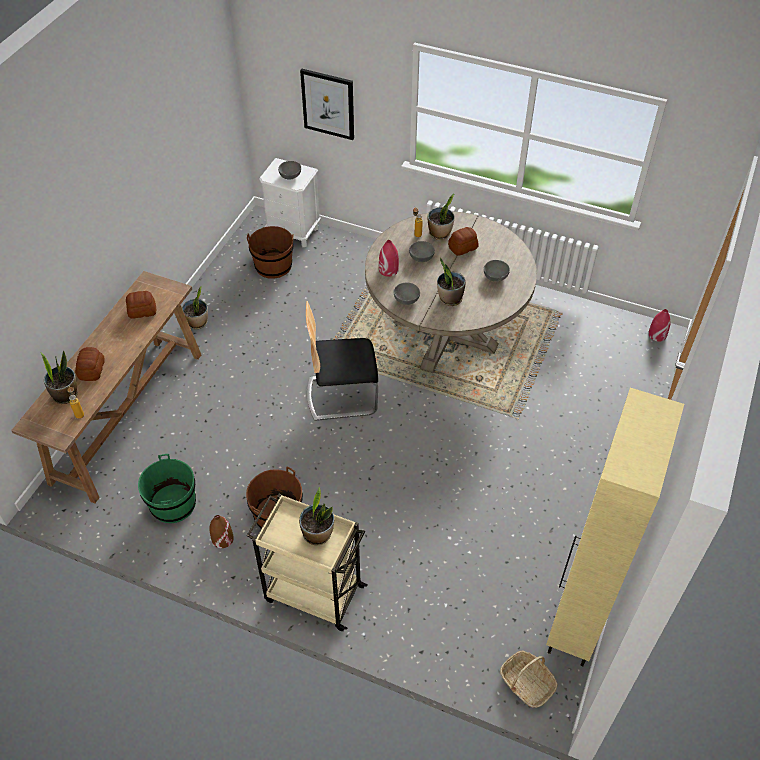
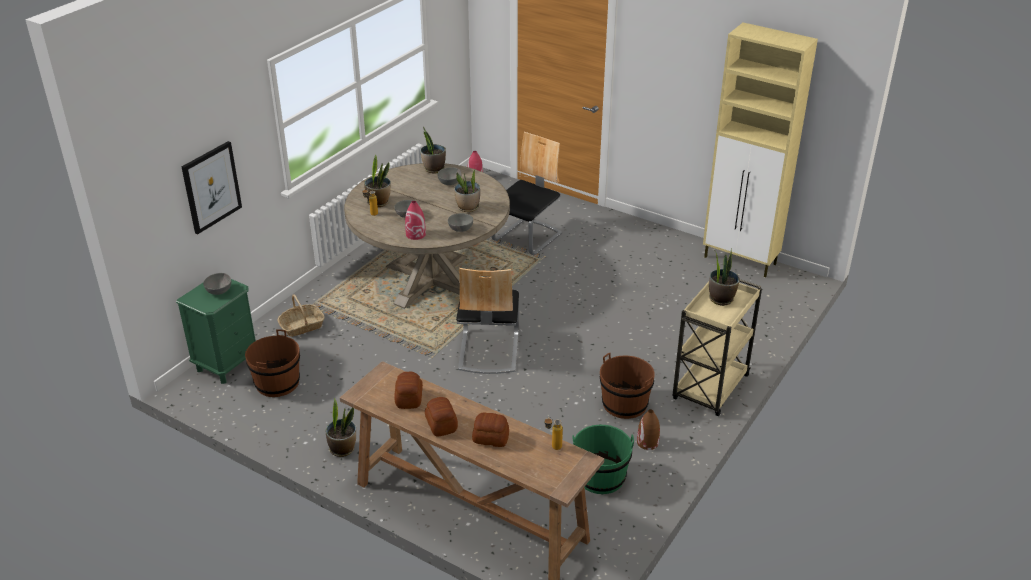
camera: 80 degrees left, 15 degrees down
potted plant [40,350,78,404] -> potted plant moved to [420,127,446,174]
white nightstand [259,158,321,247] -> green nightstand [176,279,256,384]
bread [448,227,479,256] -> bread moved to [425,397,458,437]
basket [500,651,558,708] -> basket moved to [277,294,325,337]
none -> chair [491,132,562,255]

